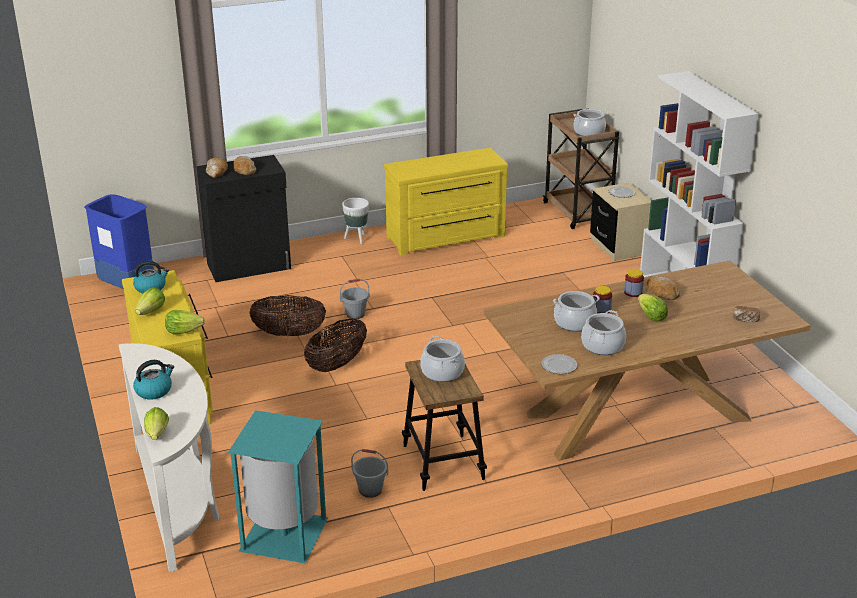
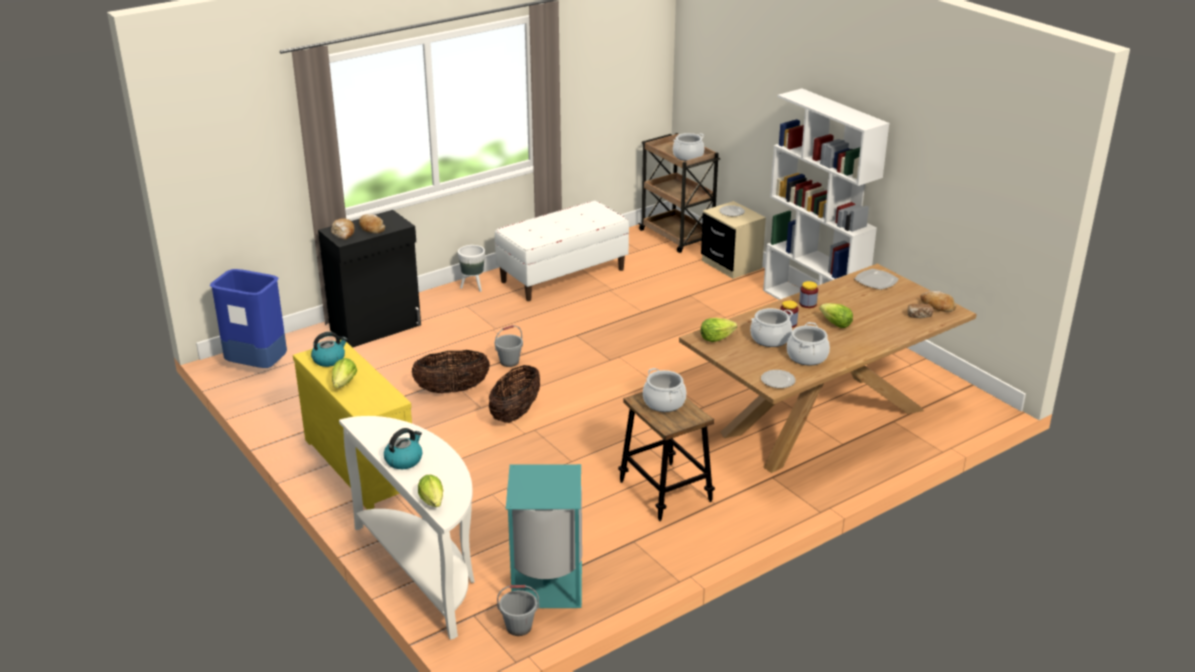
camera: 15 degrees left, 0 degrees up
lettuce [165,310,205,334] -> lettuce moved to [700,318,737,342]
grey bucket [351,449,388,498] -> grey bucket moved to [497,585,539,636]
yellow dresser [384,148,508,255] -> white bench [495,201,629,301]
bread [647,276,680,300] -> bread moved to [920,291,956,312]
none -> plate [855,269,899,290]

